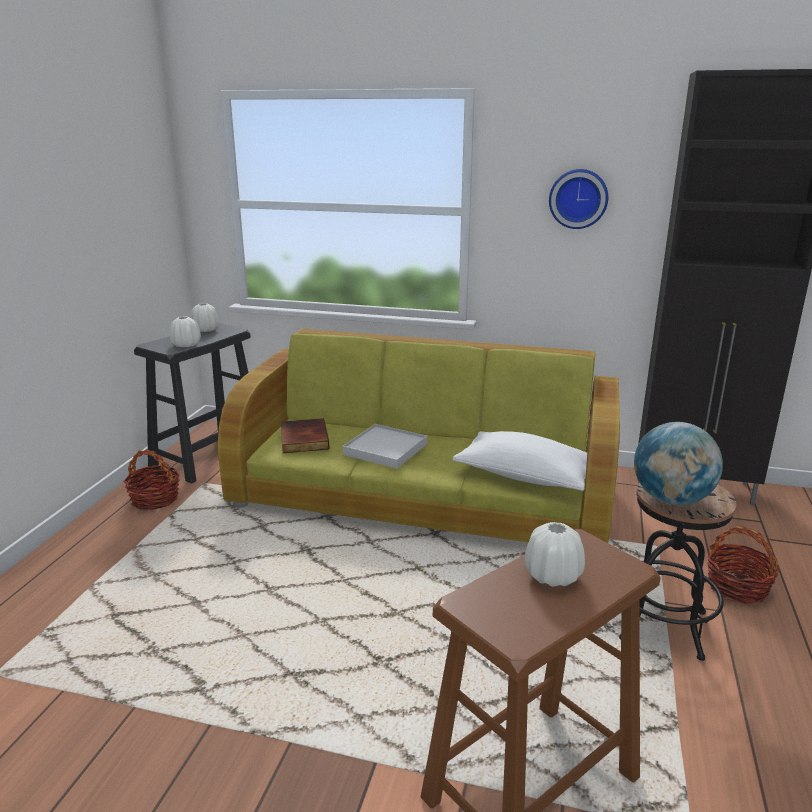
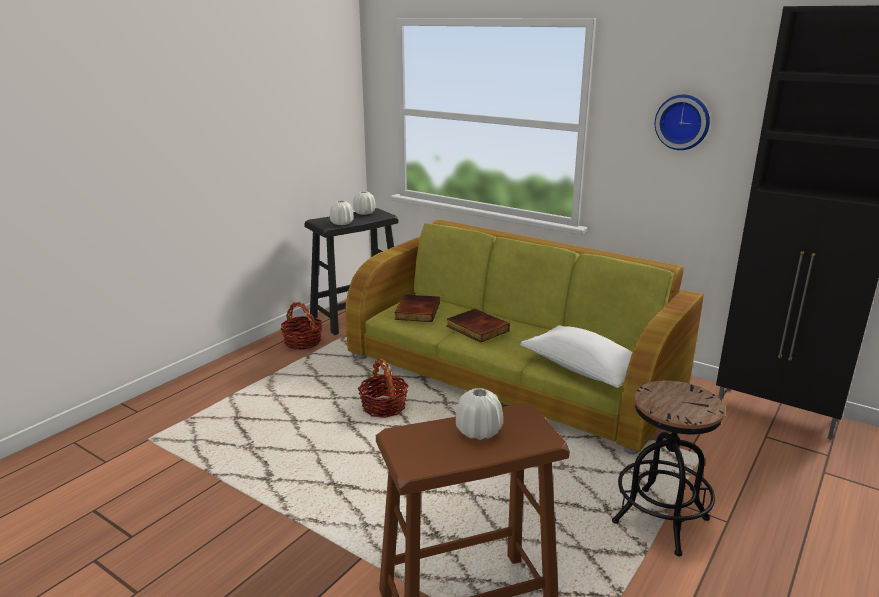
camera: 20 degrees right, 0 degrees up
white tray [343,424,427,469] -> book [447,309,510,343]
globe [634,422,723,505] -> none
basket [707,526,779,604] -> basket moved to [358,358,408,418]

